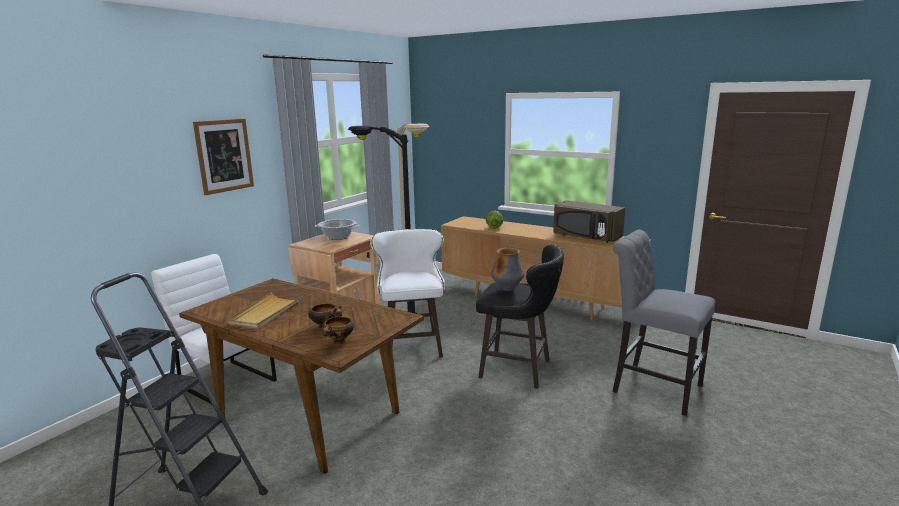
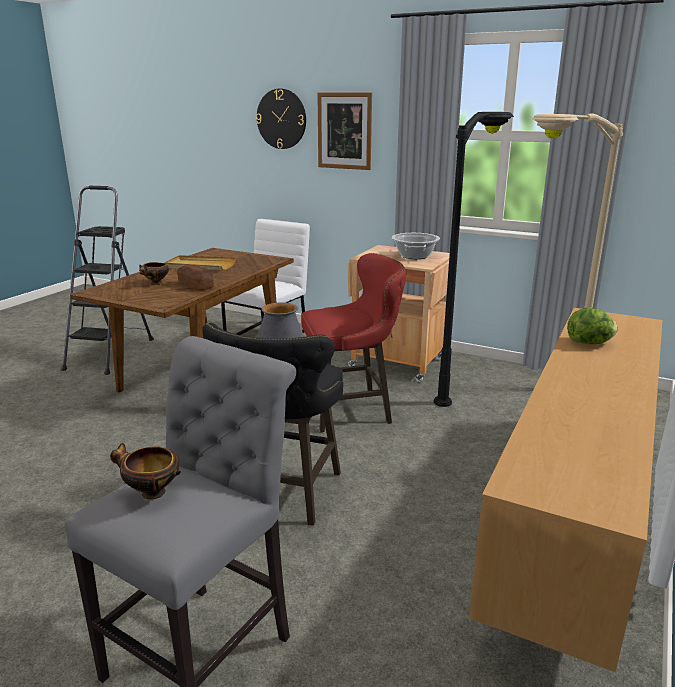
camera: 85 degrees right, 5 degrees up
bowl [322,317,354,345] -> bowl moved to [110,443,181,499]
white stool [370,229,445,358] -> red stool [301,253,406,432]
brown microwave [553,200,625,243] -> none
none -> bread [177,265,214,290]
none -> wall clock [256,89,306,149]

